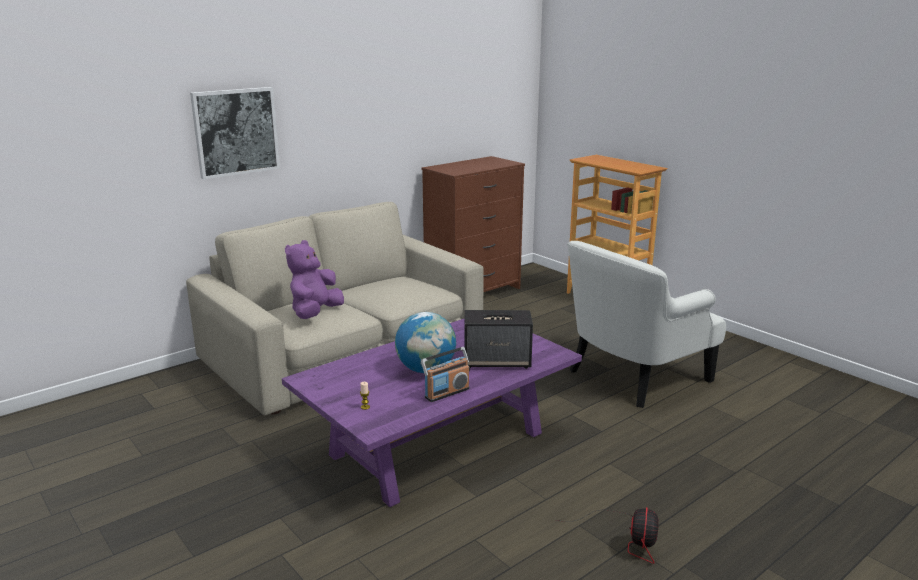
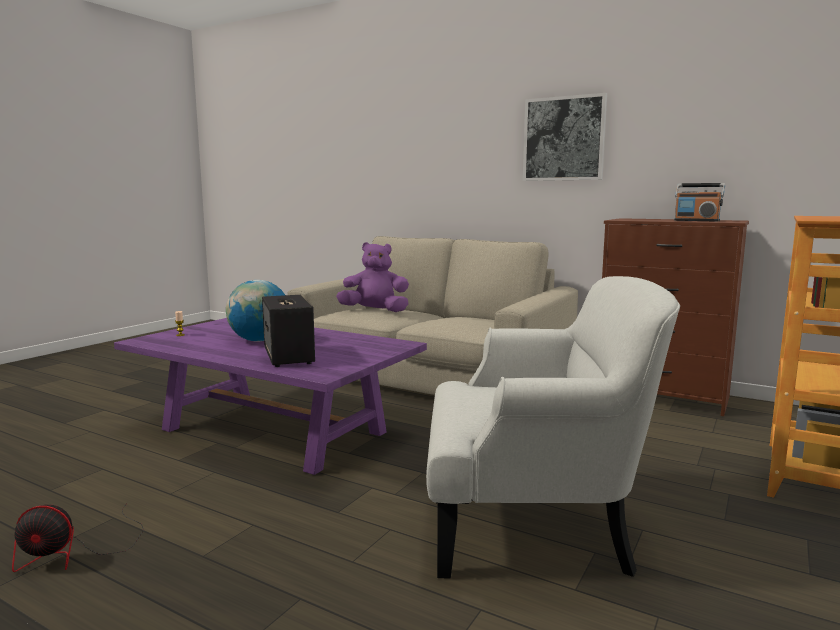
camera: 70 degrees right, 10 degrees down
picture [190,87,280,179] -> picture moved to [523,93,607,181]
radio [421,347,470,402] -> radio moved to [674,183,725,221]
white armchair [567,241,726,408] -> white armchair turned 150 degrees clockwise [426,276,680,579]

